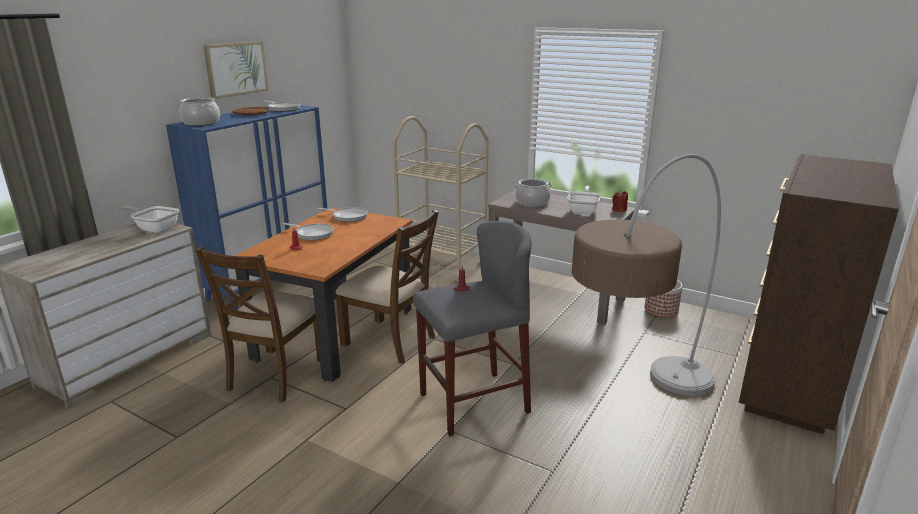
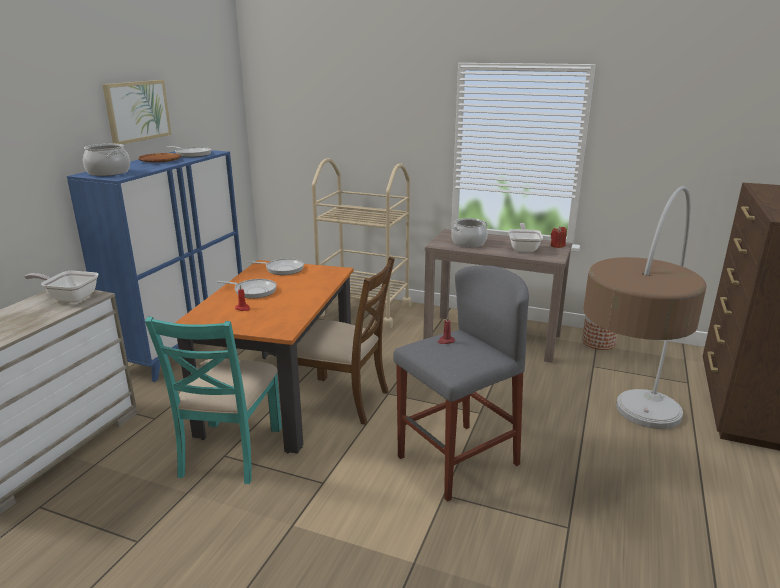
camera: 10 degrees left, 0 degrees up
brown chair [195,247,320,403] -> turquoise chair [145,317,282,484]

